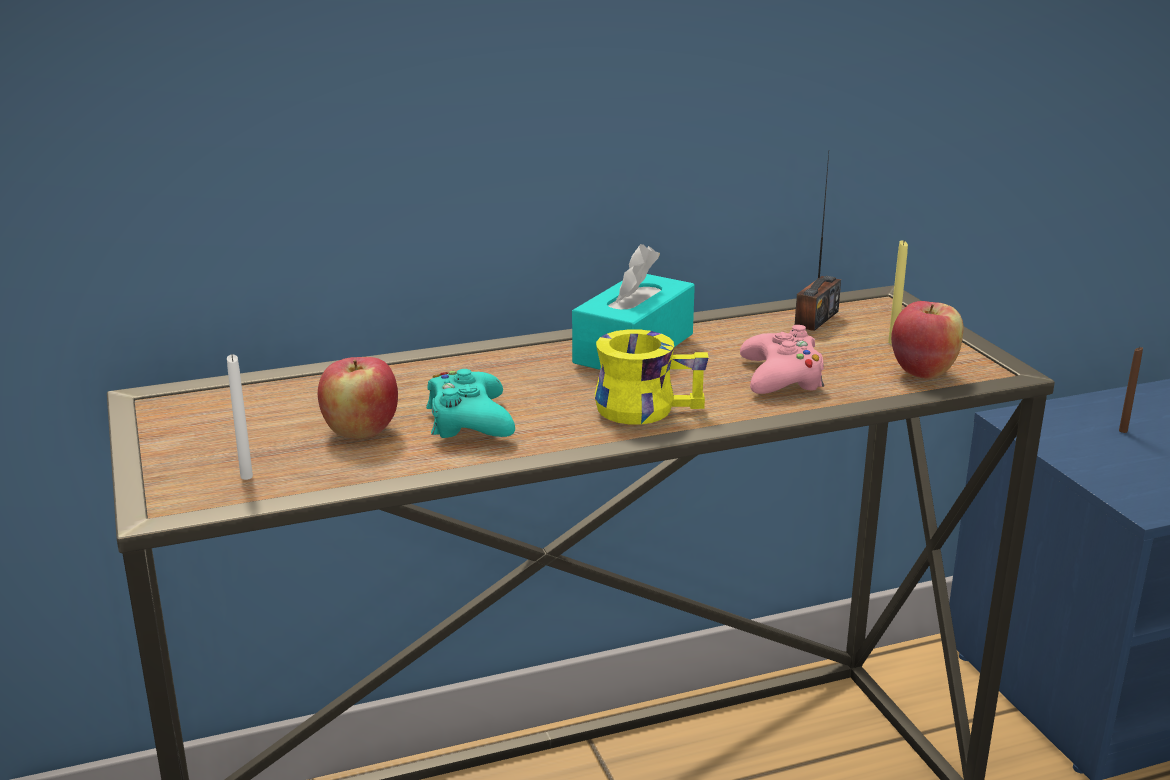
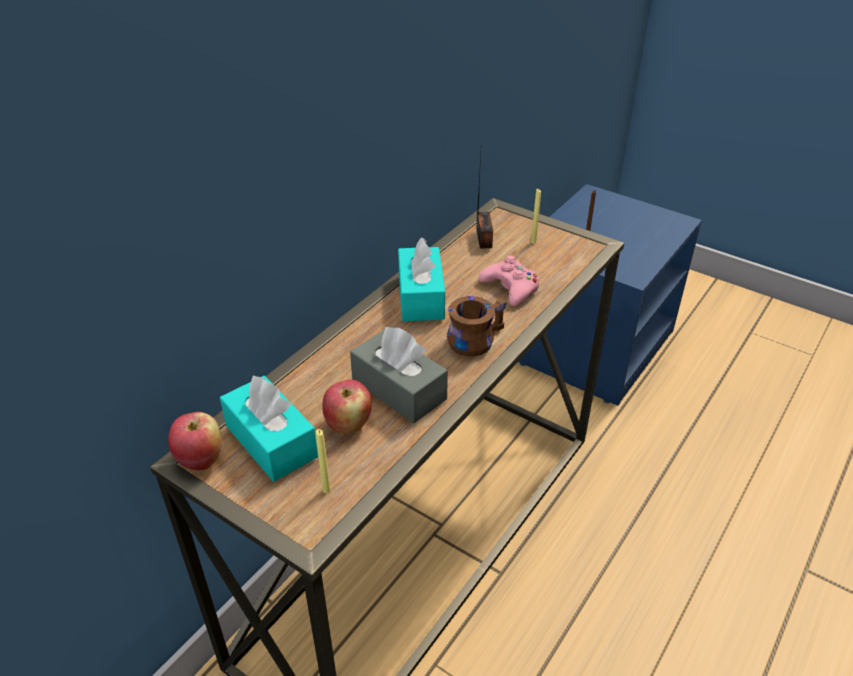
camera: 35 degrees left, 15 degrees up
white candle [227,354,253,480] -> yellow candle [316,429,330,493]
turquoise game controller [426,369,515,438] -> grey tissue box [350,327,448,423]
yellow mug [595,329,709,424] -> brown mug [447,296,507,357]
apple [891,301,963,379] -> apple moved to [168,412,222,470]
none -> turquoise tissue box [220,375,318,482]

